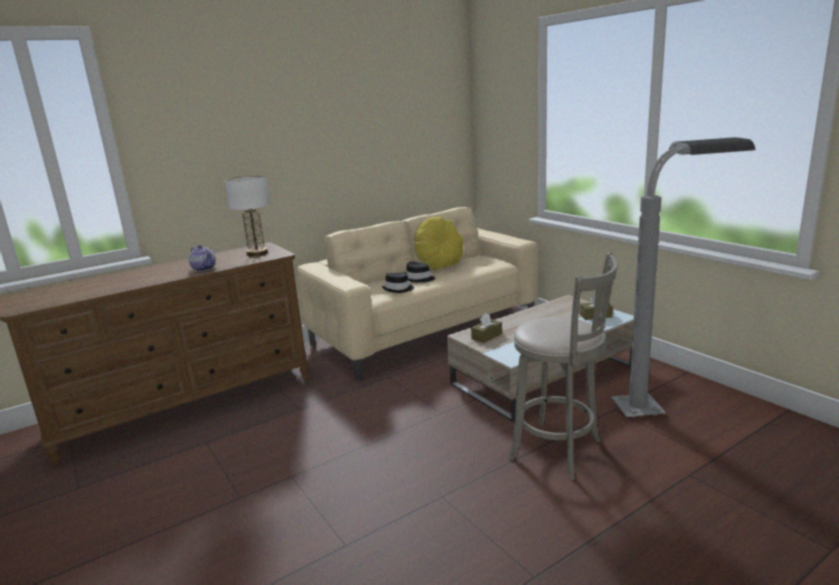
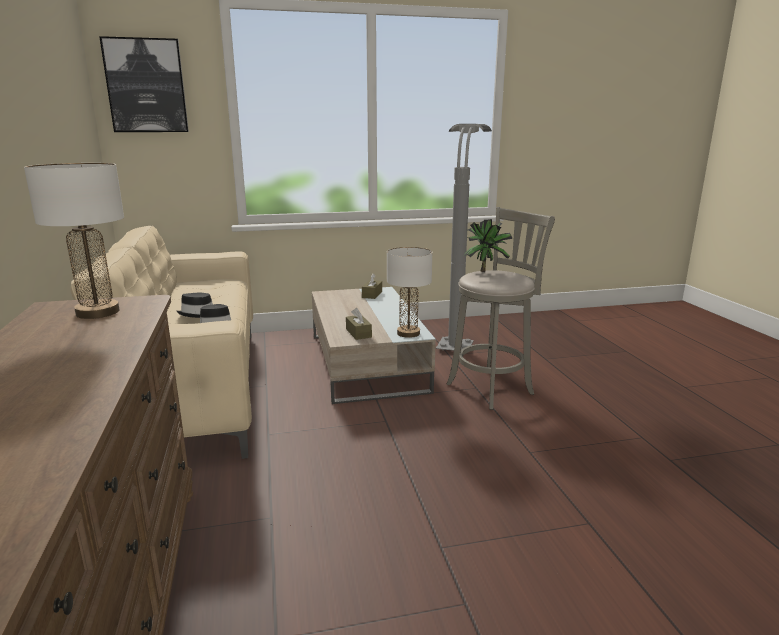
camera: 70 degrees left, 0 degrees up
teapot [189,245,216,271] -> none
yellow pillow [414,217,463,270] -> none
none -> picture [99,36,189,132]
none -> table lamp [387,247,432,338]
none -> potted plant [464,219,513,272]

